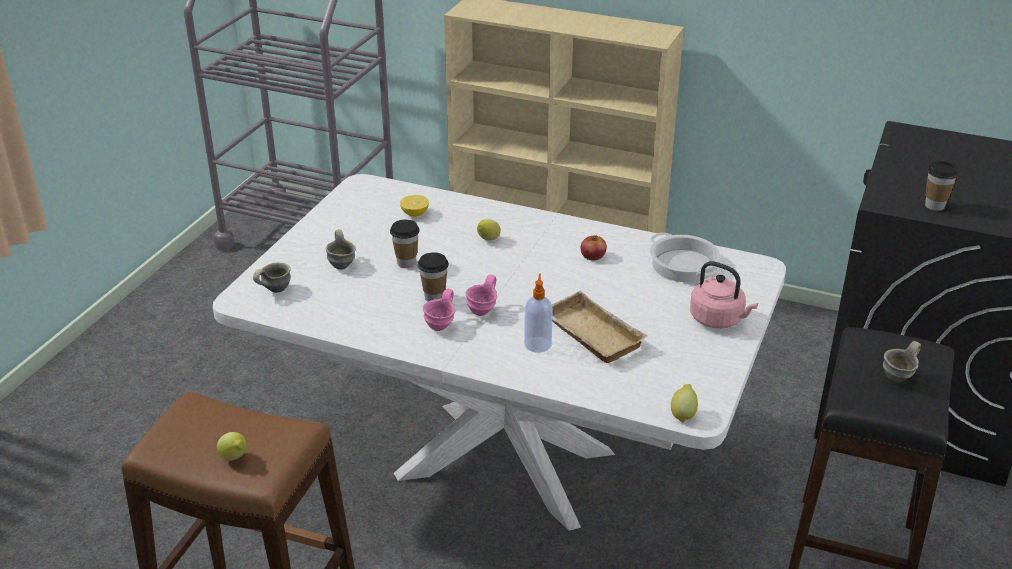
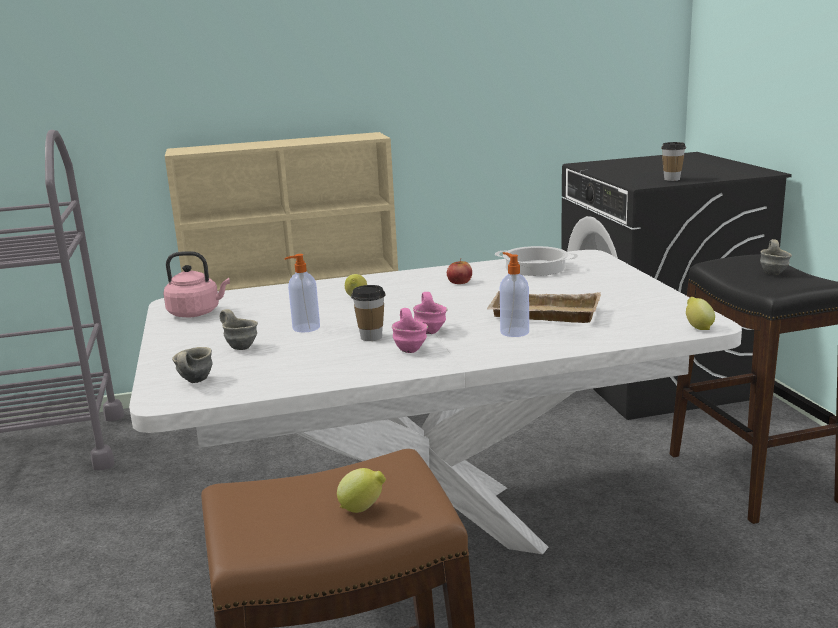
camera: 35 degrees left, 15 degrees down
cup [390,220,420,268] -> soap dispenser [284,254,320,332]
lemon [400,195,429,217] -> none
pink kettle [690,261,758,329] -> pink kettle moved to [164,251,230,317]

